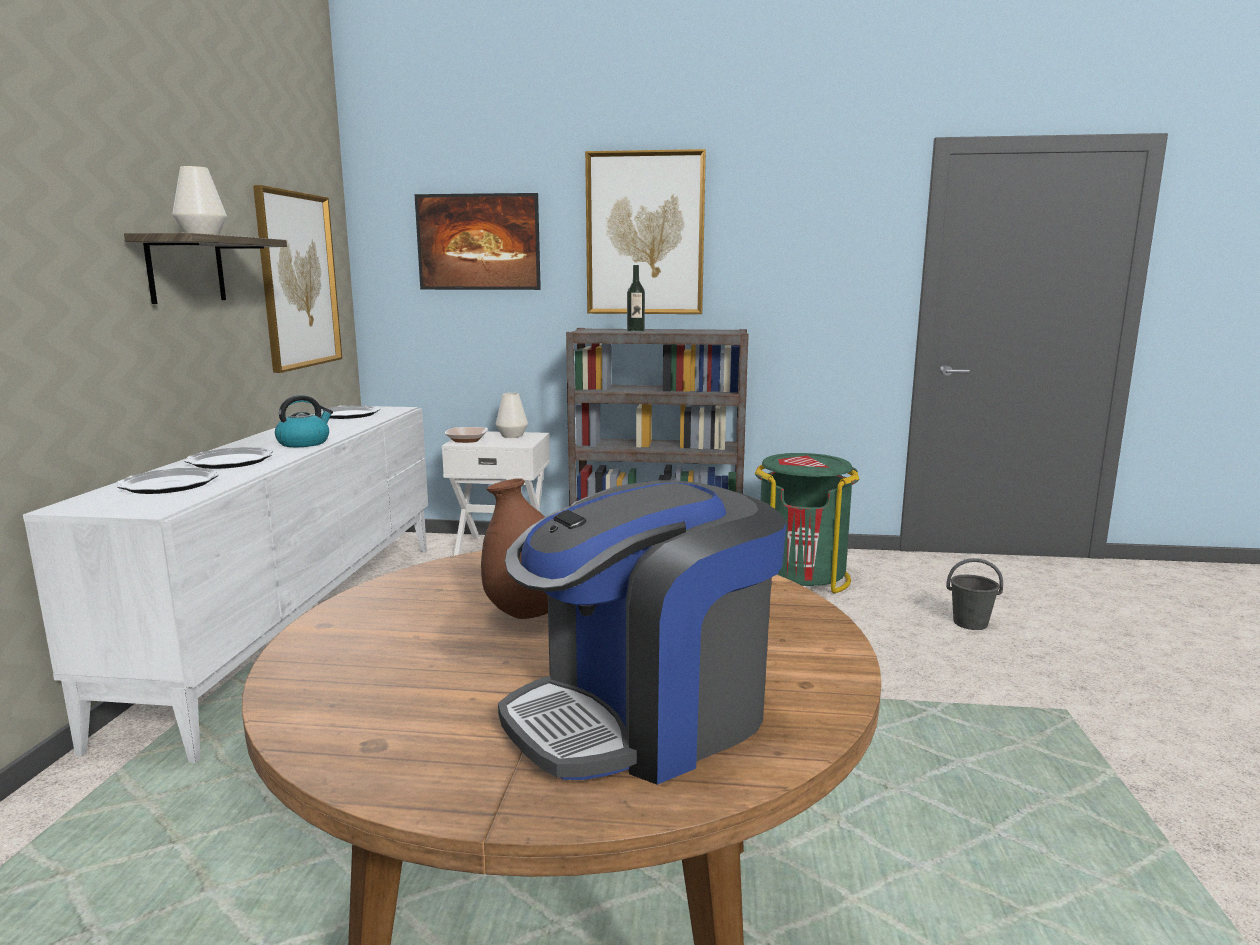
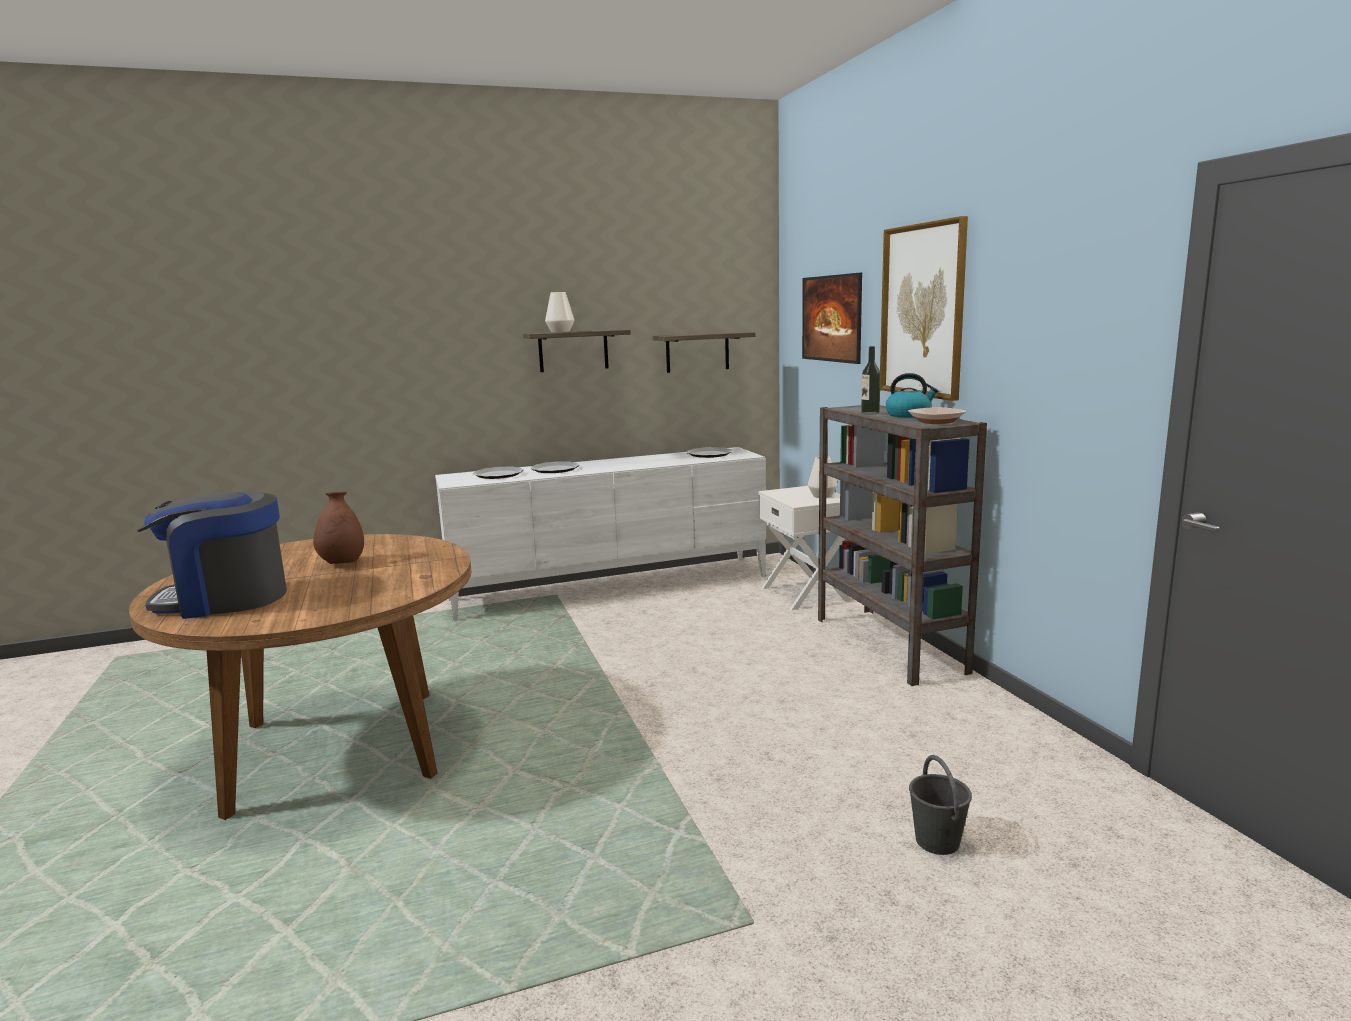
camera: 65 degrees right, 0 degrees up
picture [253,185,342,373] -> shelf [652,332,756,373]
kettle [275,395,333,447] -> kettle moved to [886,373,938,417]
bowl [445,427,488,443] -> bowl moved to [908,407,966,424]
coffee machine [498,480,787,785] -> coffee machine turned 45 degrees counterclockwise [137,492,287,619]
green trash can [755,453,859,593] -> none

